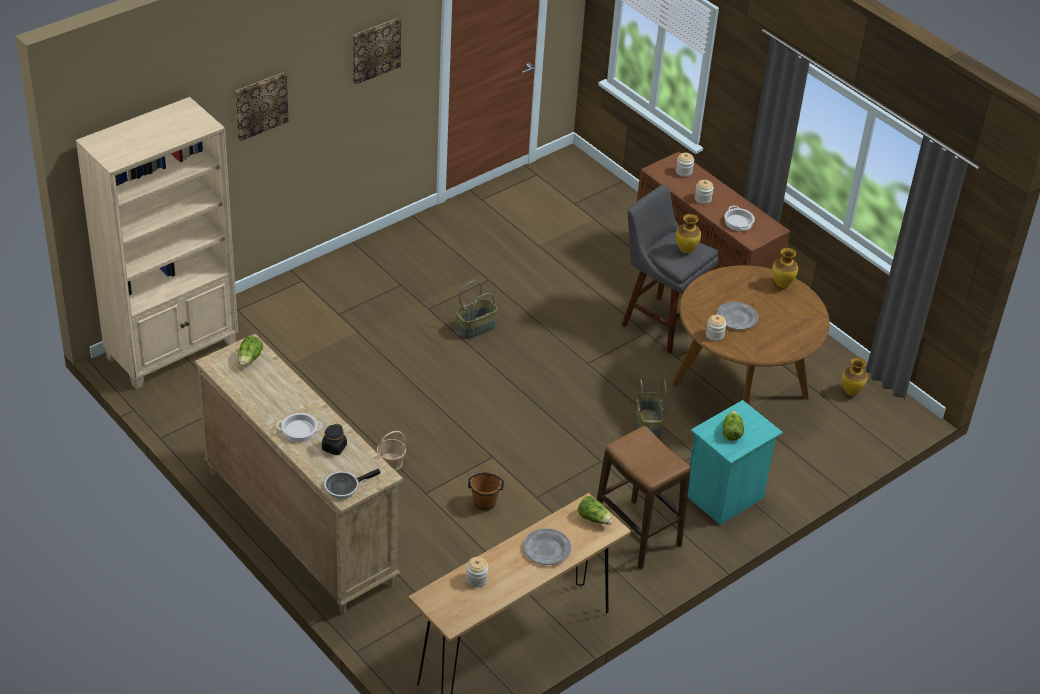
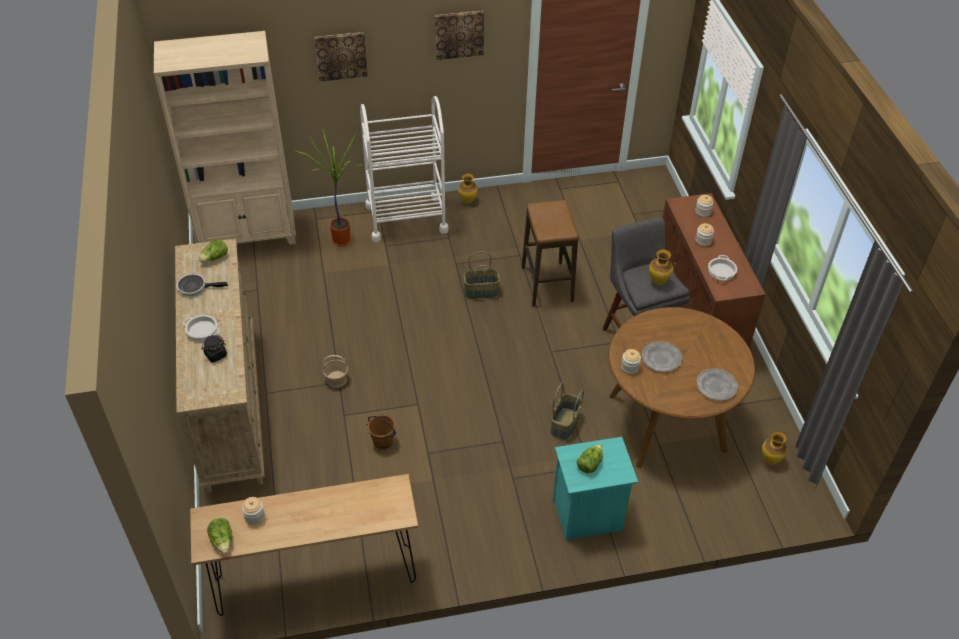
camera: 30 degrees right, 5 degrees up
frying pan [324,469,381,499] -> frying pan moved to [177,274,228,296]
grey plate [523,528,571,565] -> grey plate moved to [697,369,738,401]
lettuce [578,496,612,525] -> lettuce moved to [207,518,232,554]
stool [597,426,691,569] -> stool moved to [522,200,579,307]
vase [772,247,798,288] -> vase moved to [458,173,478,204]
none -> potted plant [294,128,362,246]
none -> white cart [360,96,448,242]

